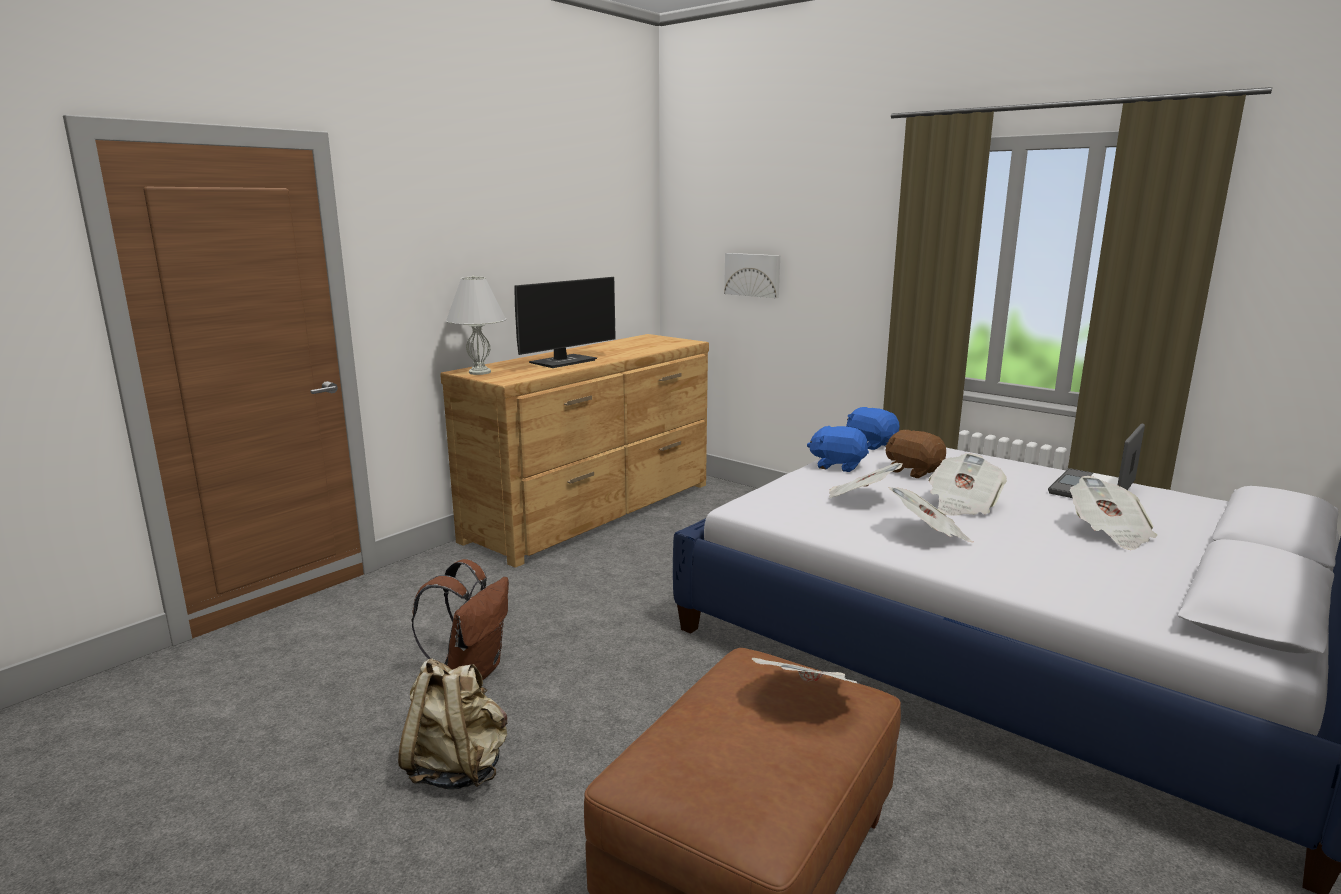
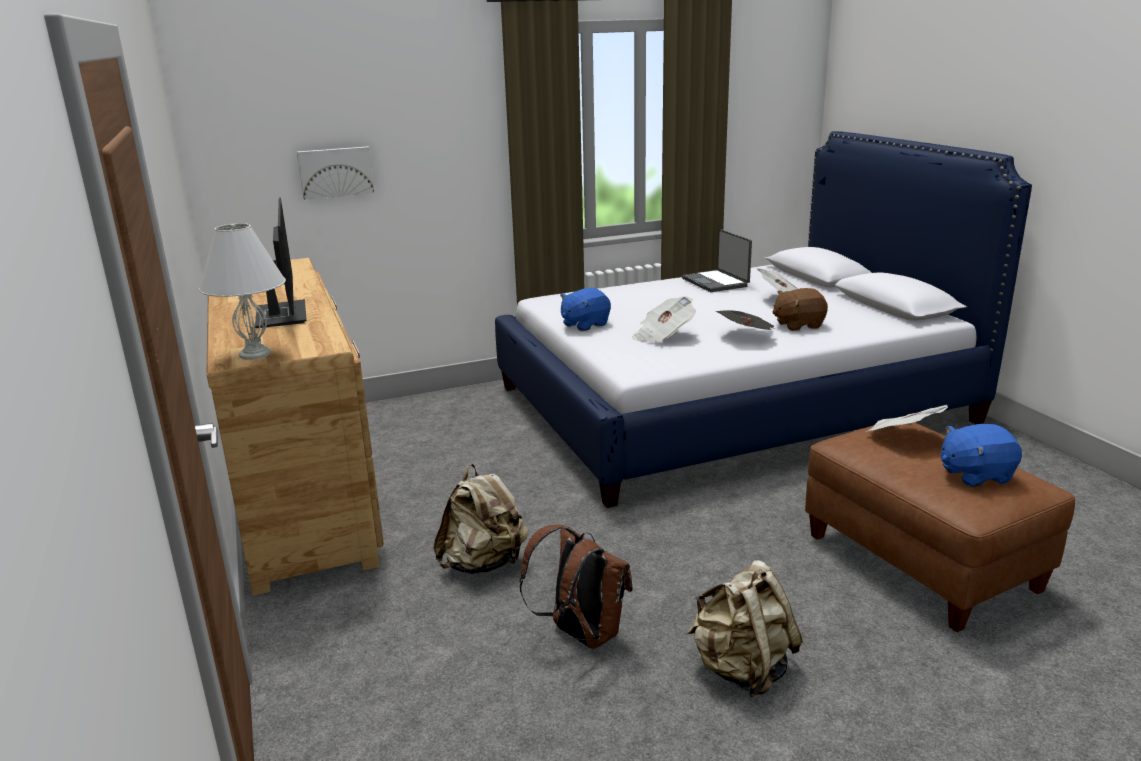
camera: 60 degrees left, 5 degrees up
blue plush toy [846,407,900,450] -> blue plush toy moved to [941,424,1022,487]
brown plush toy [886,430,946,478] -> brown plush toy moved to [773,288,828,331]
newspaper [929,453,1007,516] -> none
none -> beige backpack [433,464,528,574]

